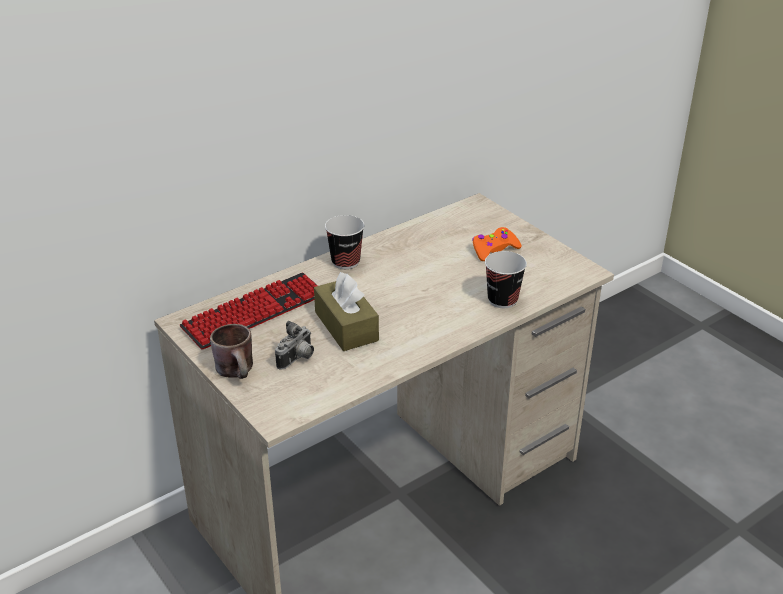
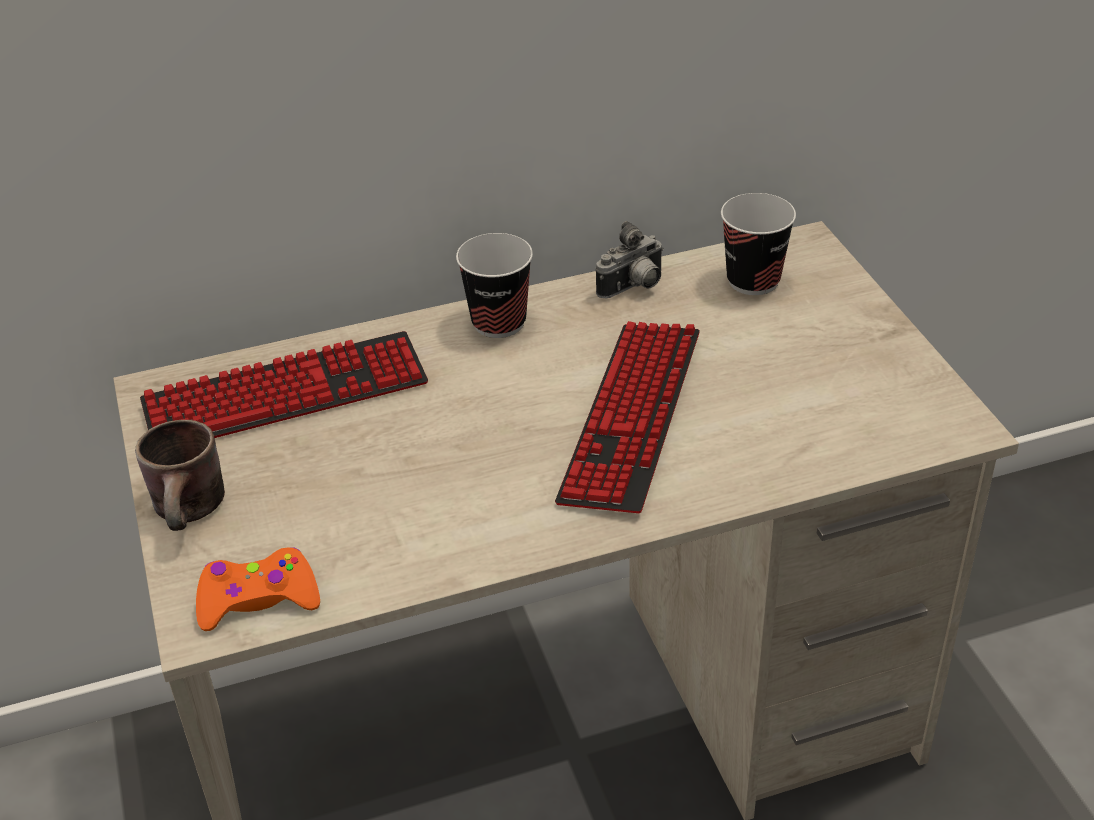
camera: 20 degrees right, 5 degrees up
camera [275,321,314,369] -> camera moved to [596,221,664,299]
brown tissue box [314,272,379,351] -> none
orange game controller [472,227,522,261] -> orange game controller moved to [196,547,320,631]
cup [485,251,527,308] -> cup moved to [721,193,796,295]
none -> keyboard [555,321,700,513]

